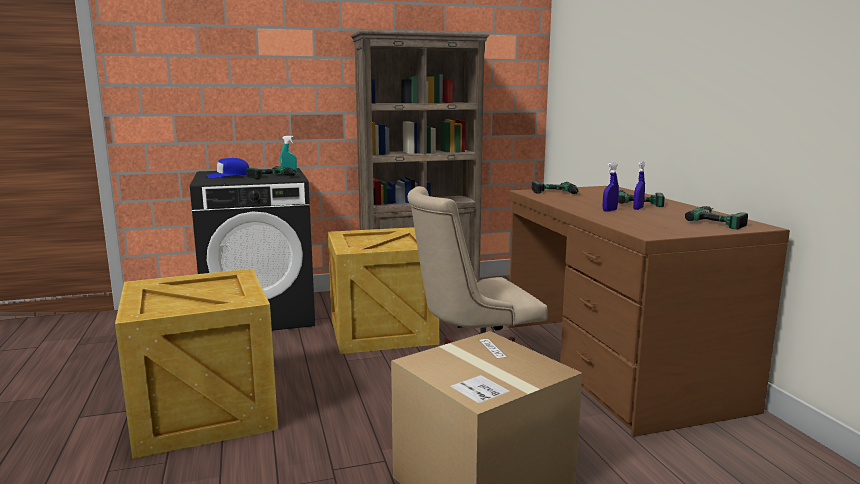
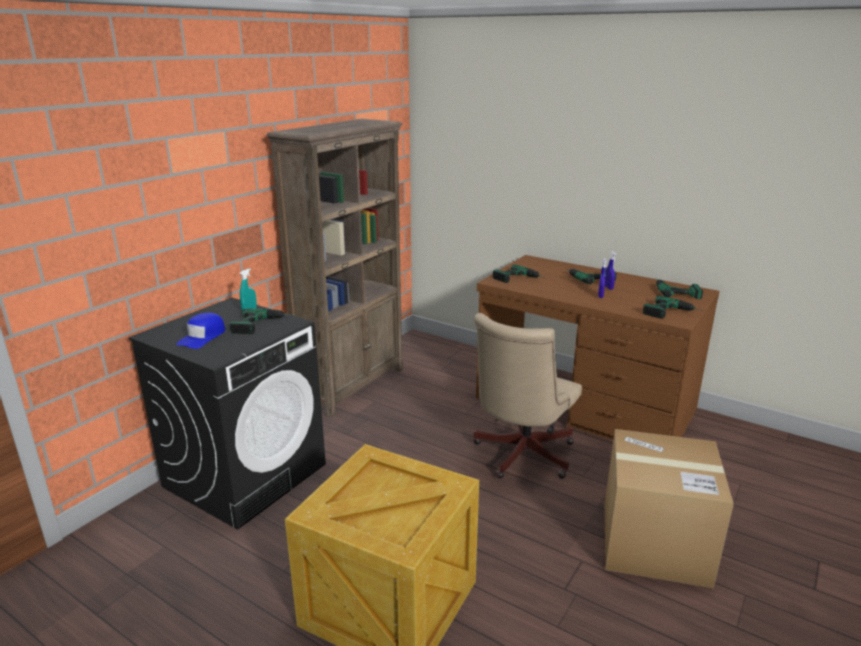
camera: 40 degrees left, 10 degrees up
crate [328,227,439,354] -> none
none -> power drill [643,295,704,319]

